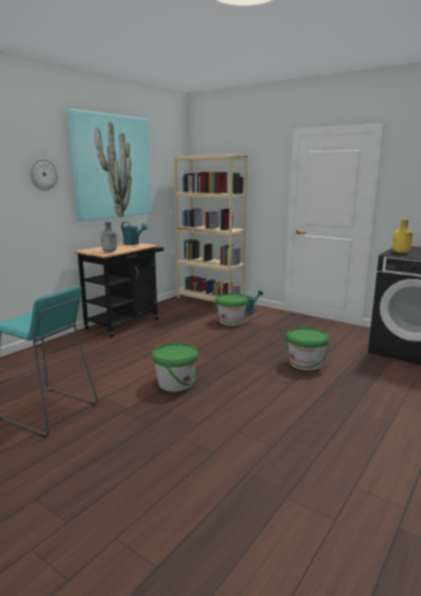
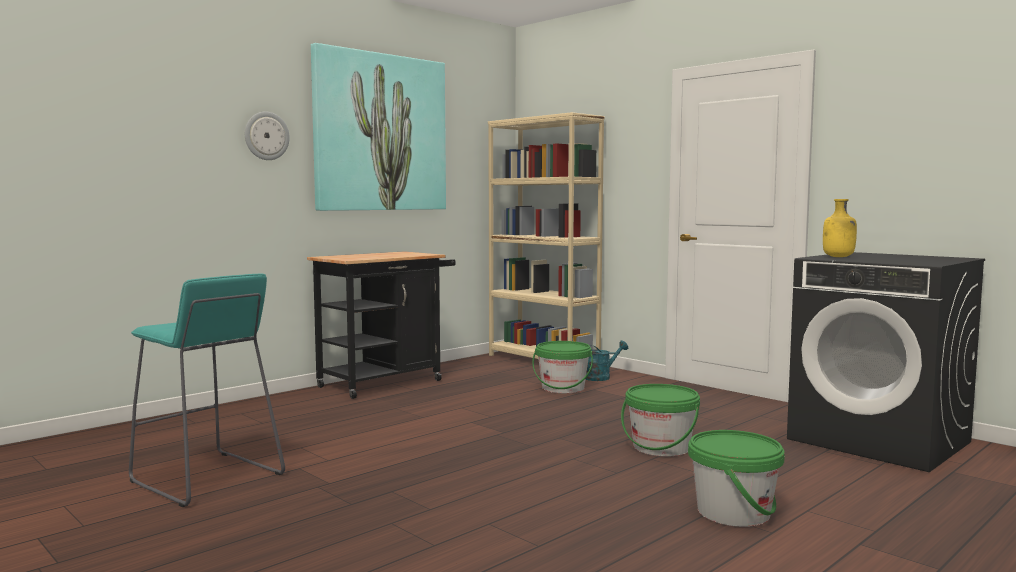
camera: 10 degrees right, 10 degrees down
grey bottle [101,222,117,252] -> none
turquoise watering can [121,222,148,245] -> none
green bucket [152,343,198,392] -> green bucket moved to [688,430,785,527]

